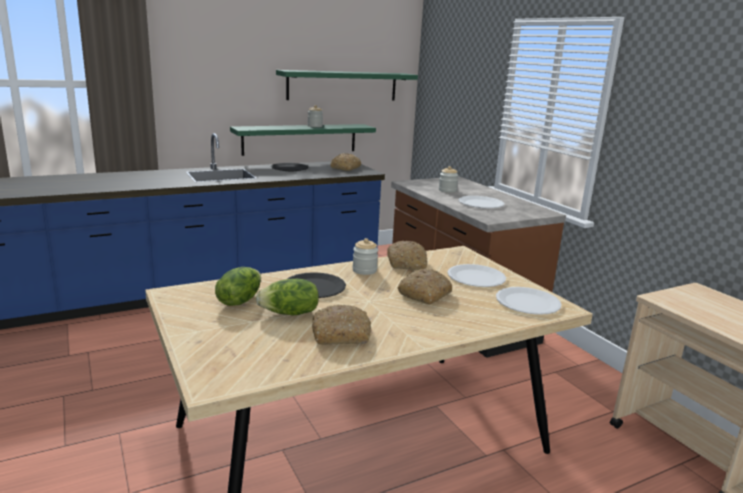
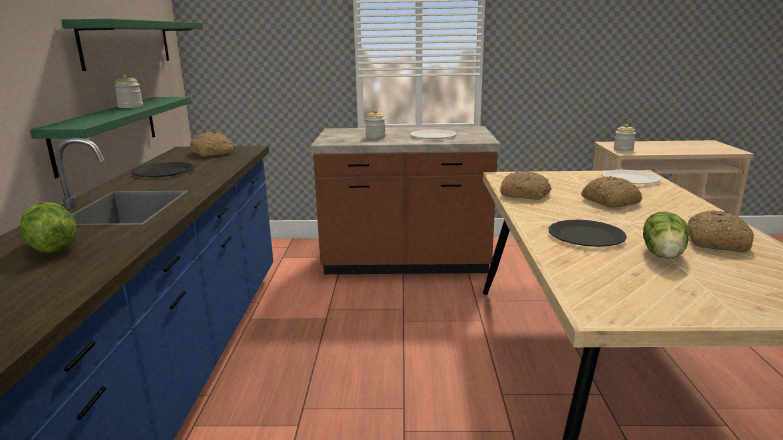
camera: 60 degrees left, 0 degrees up
lettuce [215,267,261,306] -> lettuce moved to [20,202,77,253]
jar [352,238,378,275] -> jar moved to [614,124,636,151]
white plate [447,264,506,287] -> none

